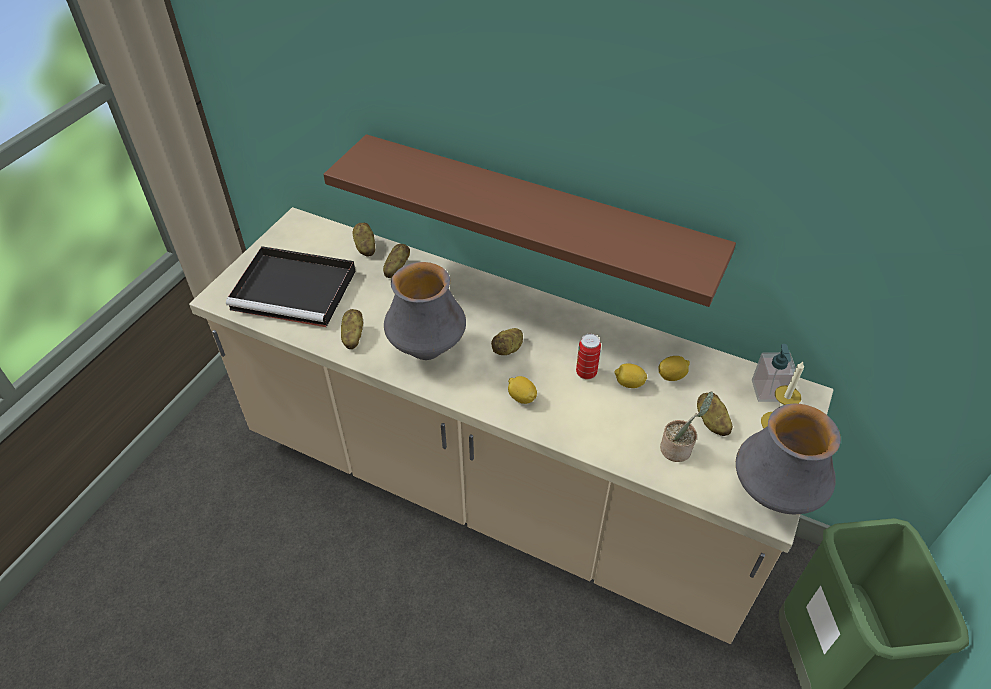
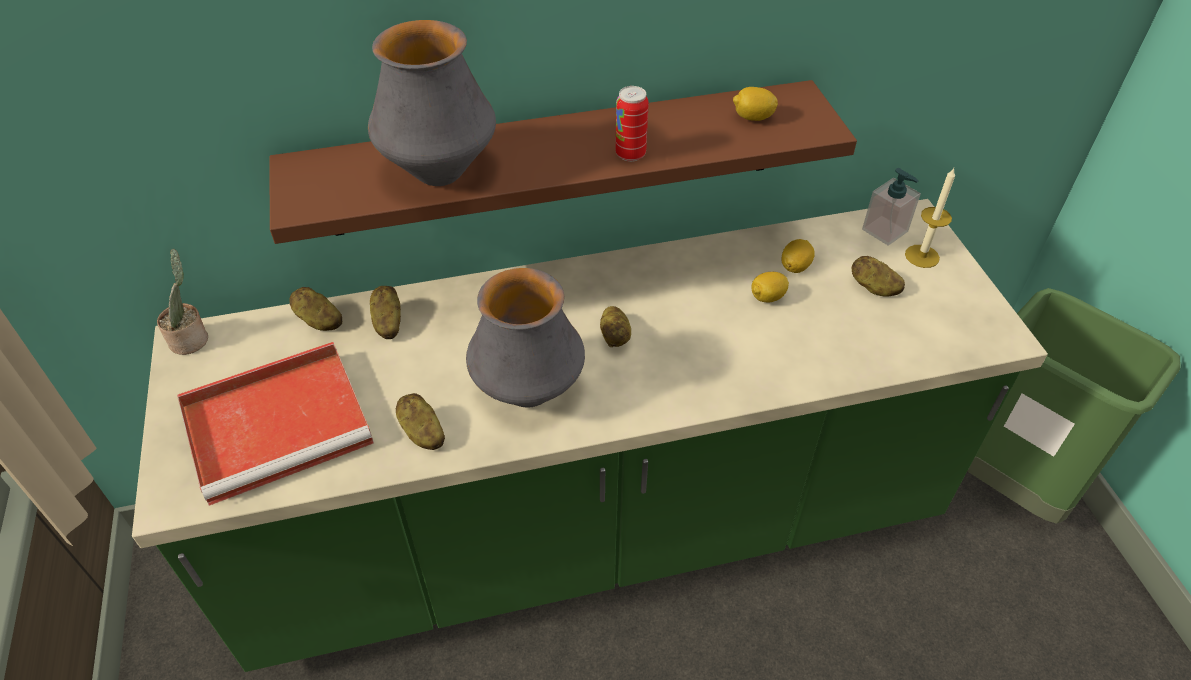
camera: 40 degrees left, 0 degrees up
beige counter [189,207,833,644] -> green counter [132,199,1048,672]
black tray [226,246,356,327] -> red tray [177,342,374,506]
lemon [508,376,537,404] -> lemon moved to [733,87,778,121]
can [576,334,601,379] -> can moved to [615,86,649,162]
potted plant [660,392,713,462] -> potted plant moved to [157,249,208,355]
vase [736,403,841,514] -> vase moved to [368,20,496,186]

